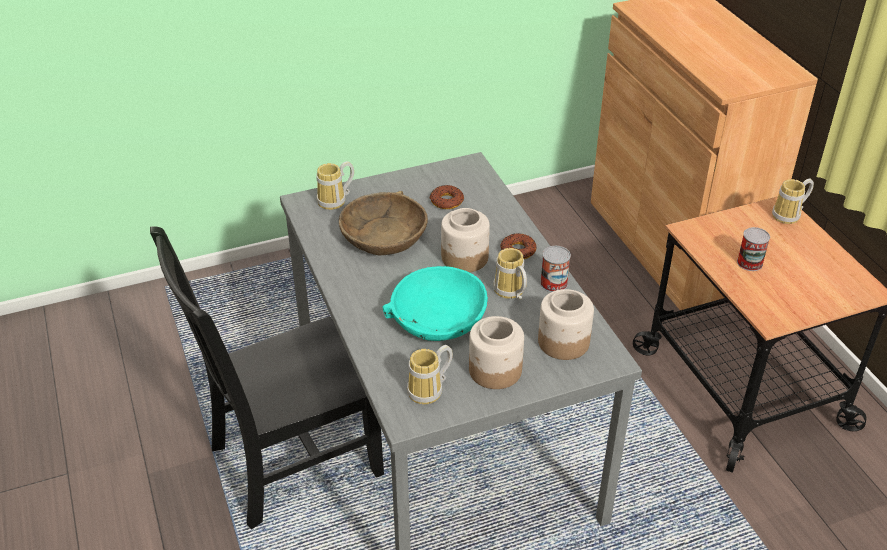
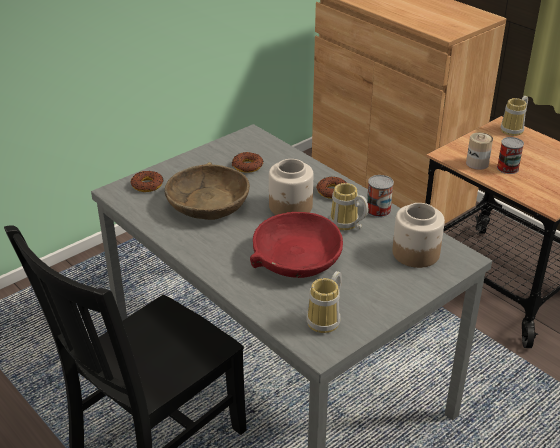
camera: 20 degrees left, 5 degrees down
mug [316,161,354,210] -> donut [130,171,164,192]
turquoise bowl [383,266,488,341] -> red bowl [250,212,343,278]
jar [469,316,524,389] -> none
none -> can [466,132,493,170]

